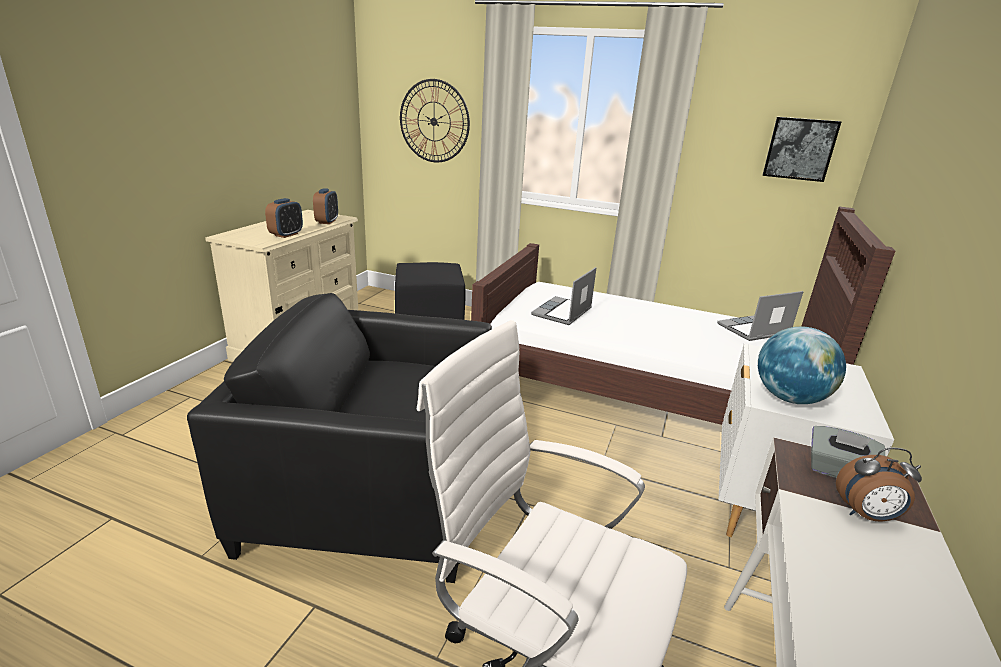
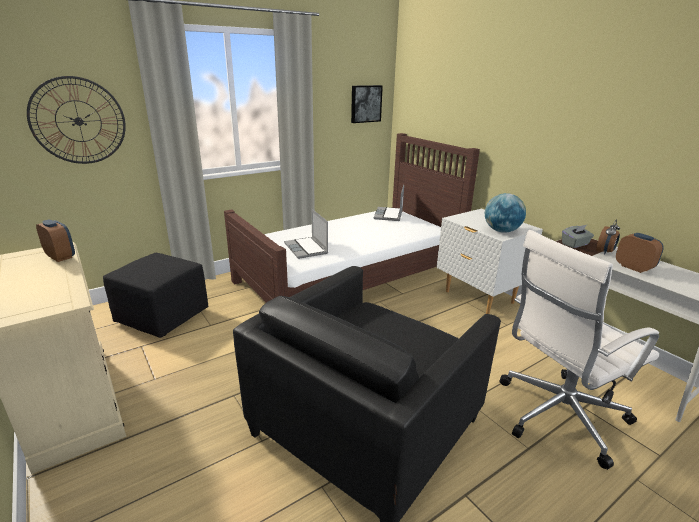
camera: 55 degrees left, 0 degrees up
alarm clock [265,198,303,238] -> alarm clock moved to [616,233,664,273]

